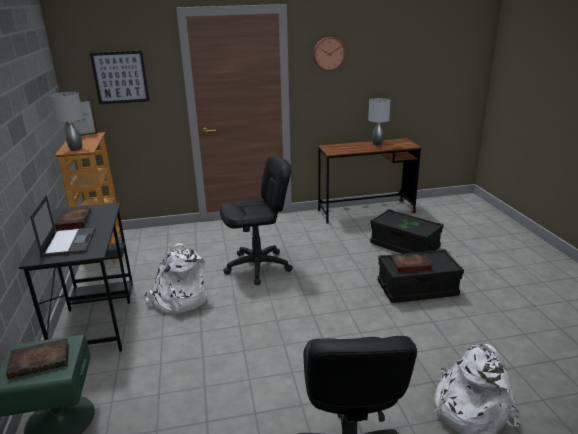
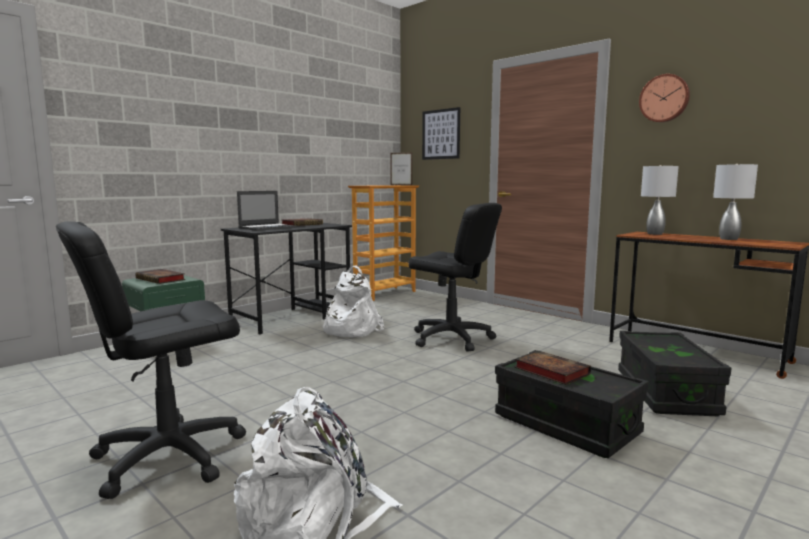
camera: 55 degrees right, 15 degrees down
grey table lamp [50,92,84,151] -> grey table lamp moved to [641,165,679,235]

